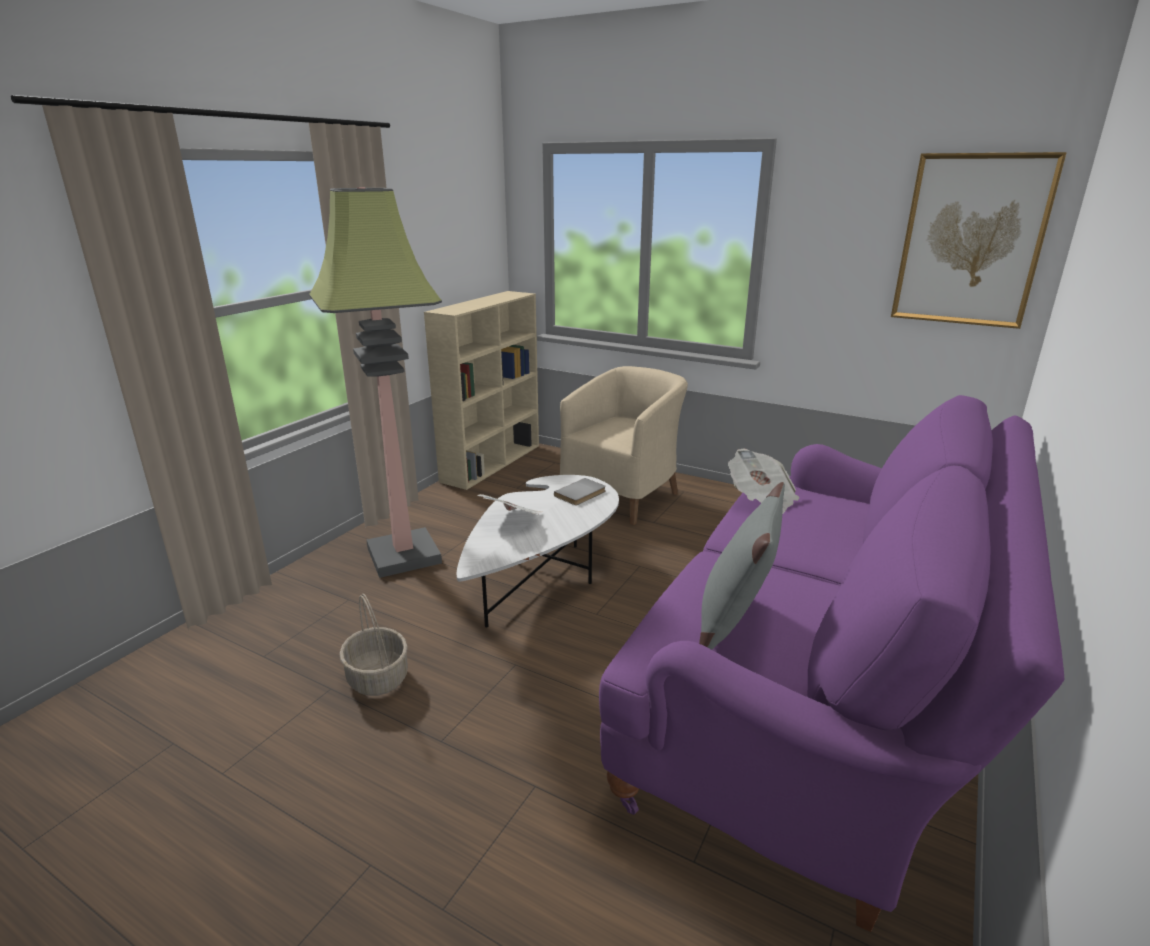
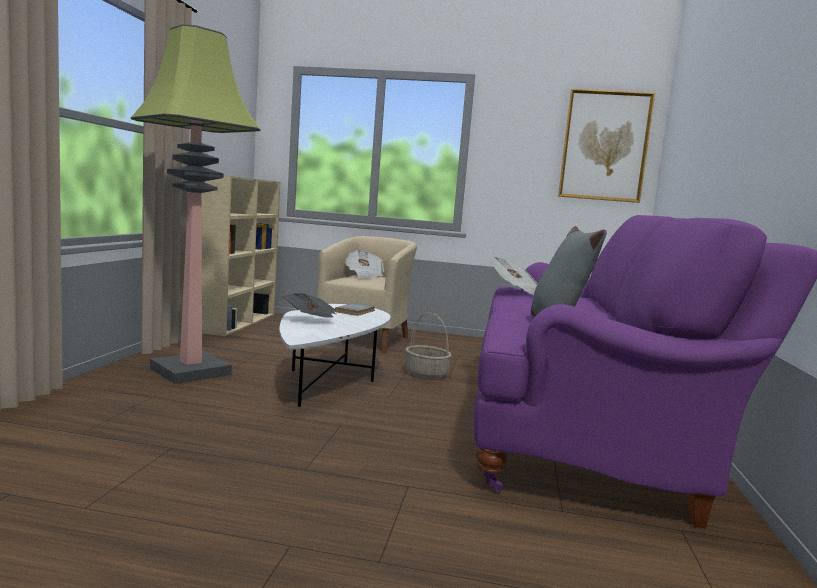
camera: 20 degrees left, 15 degrees down
basket [340,594,408,696] -> basket moved to [405,312,452,379]
none -> newspaper [345,250,384,279]

